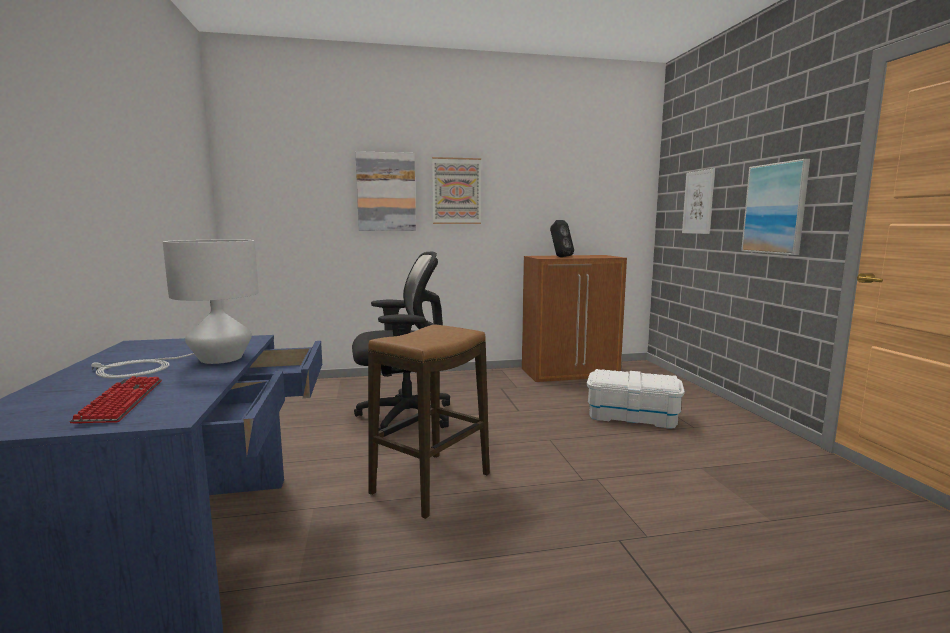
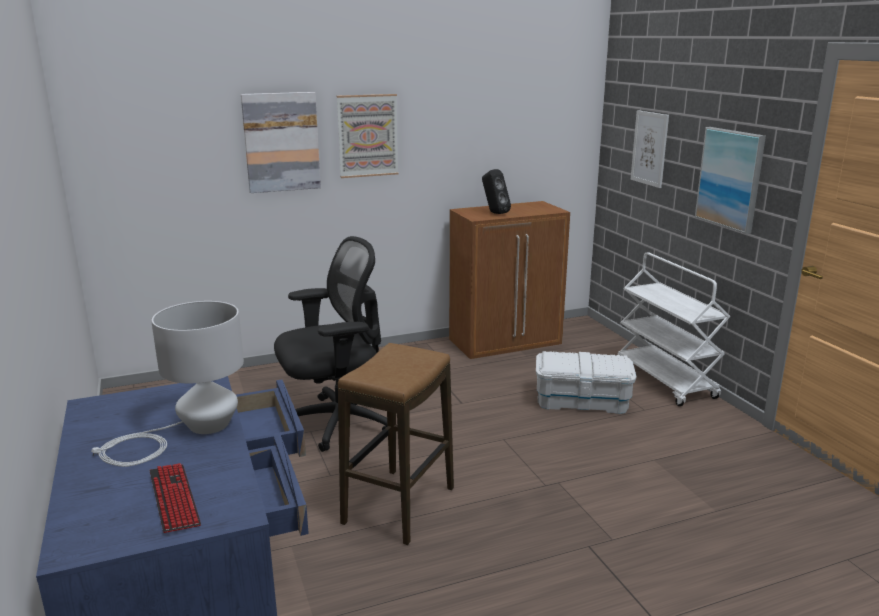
camera: 10 degrees left, 10 degrees up
none -> white cart [618,252,730,406]

